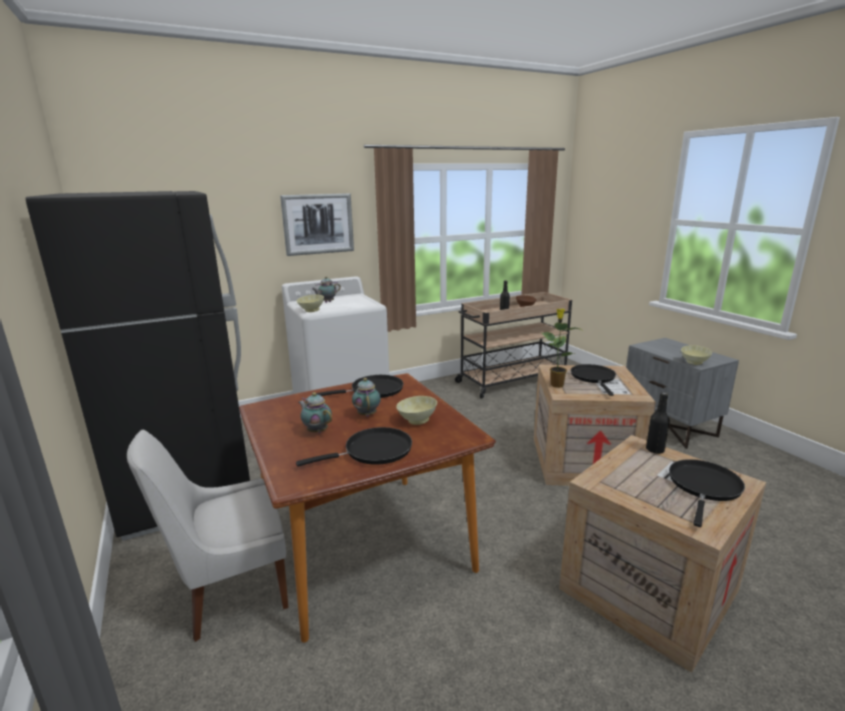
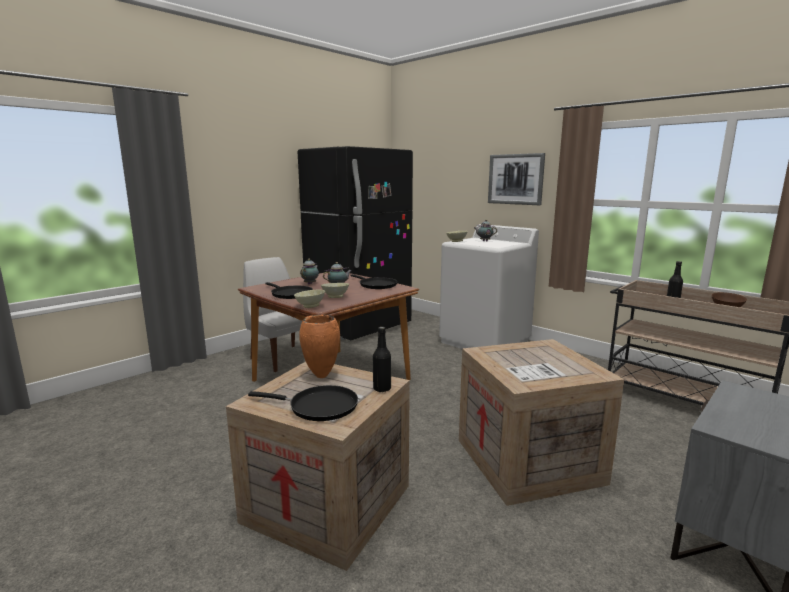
camera: 70 degrees right, 5 degrees down
potted plant [542,308,582,388] -> none
black frying pan [571,364,616,396] -> none
beige bowl [681,345,712,365] -> beige bowl moved to [294,290,325,308]
none -> orange vase [299,314,340,378]

